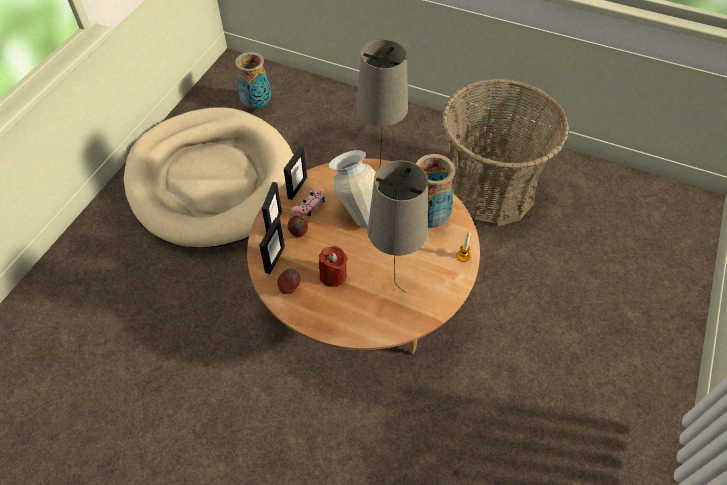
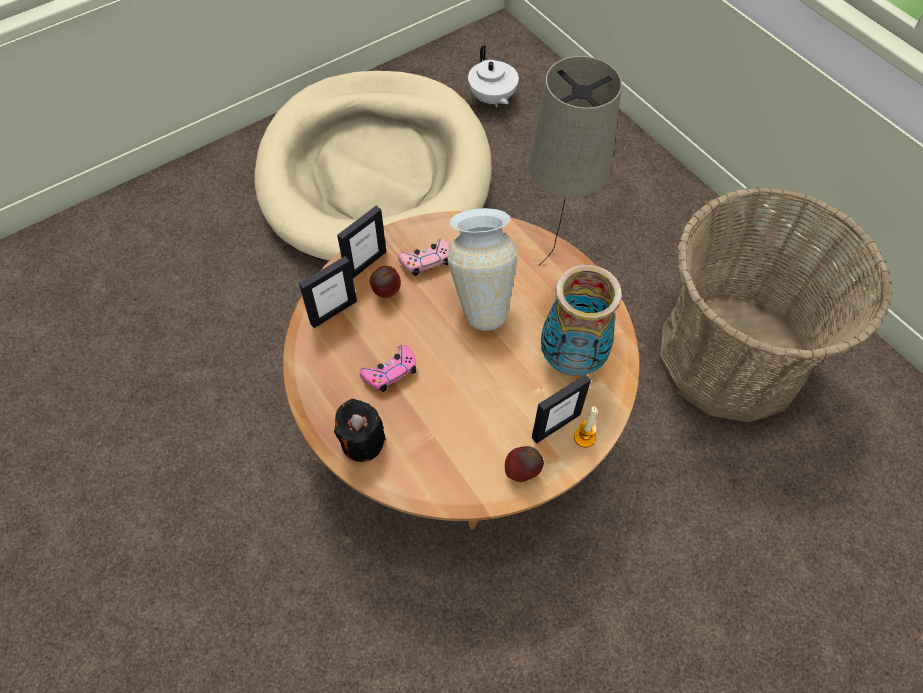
camera: 30 degrees right, 5 degrees up
vase [235,52,271,110] -> white teapot [468,45,519,107]
apple [277,269,301,294] -> apple moved to [505,446,544,482]
picture frame [284,147,307,200] -> picture frame moved to [532,374,591,444]
red candle [319,246,348,287] -> pink game controller [359,345,416,392]
beige table lamp [368,161,428,293] -> none
none -> black candle [334,399,386,462]

